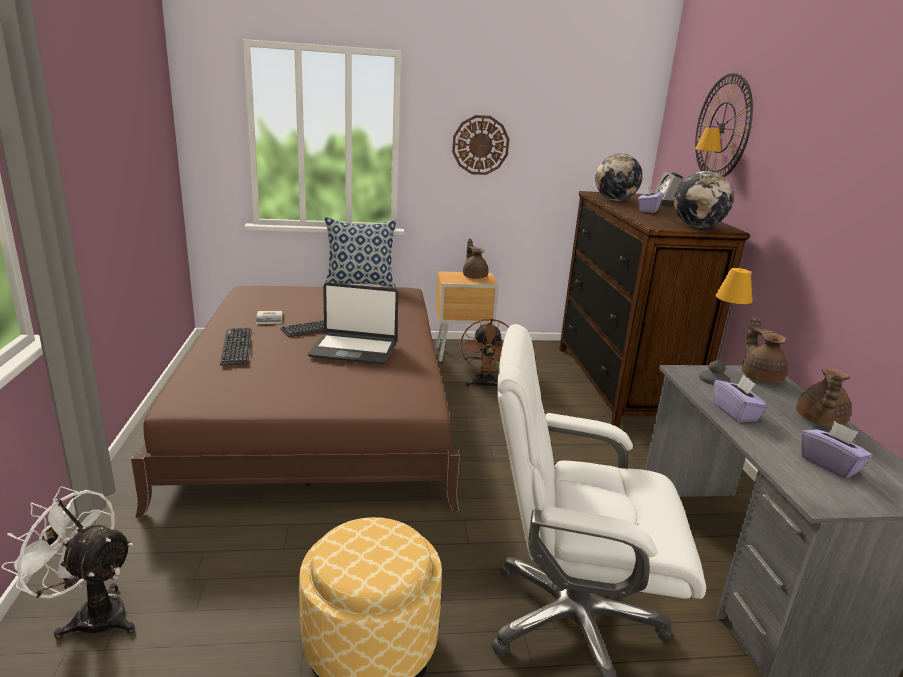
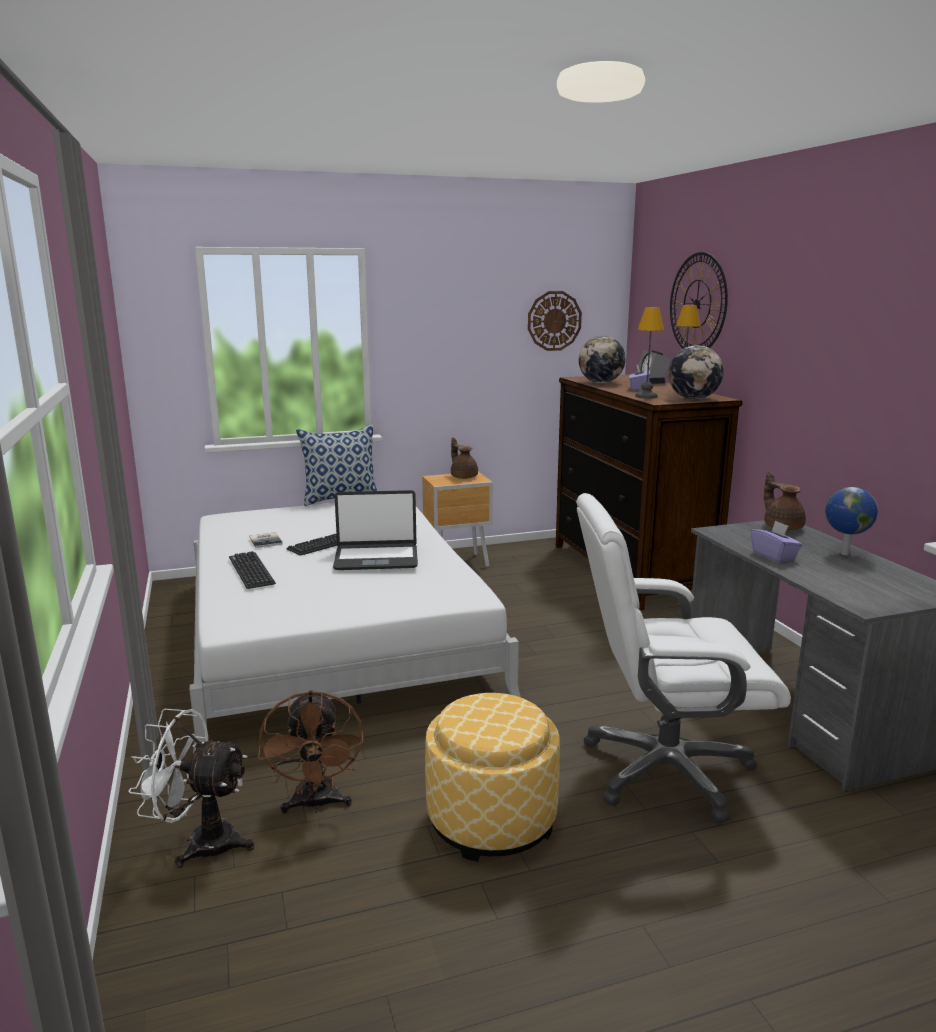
camera: 10 degrees left, 5 degrees down
brown bed [131,286,460,518] -> white bed [189,502,521,754]
wall clock [452,115,509,175] -> wall clock moved to [528,291,582,351]
brown fan [460,318,509,389] -> brown fan moved to [258,690,363,814]
table lamp [699,268,753,385] -> table lamp moved to [635,307,664,399]
brown teapot [796,368,851,427] -> globe [825,487,878,555]
purple tissue box [801,421,873,479] -> none

